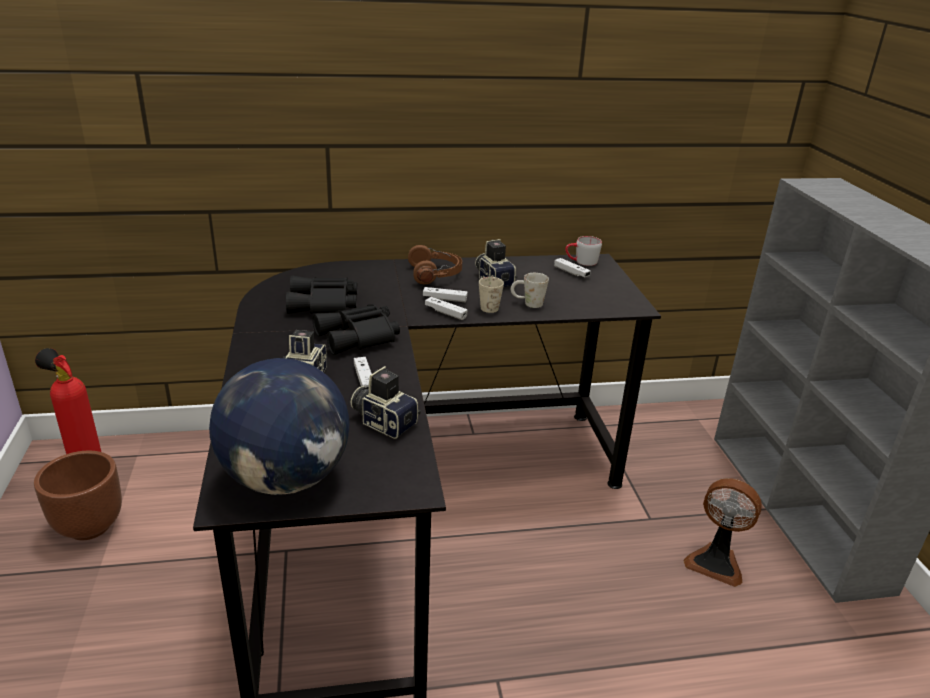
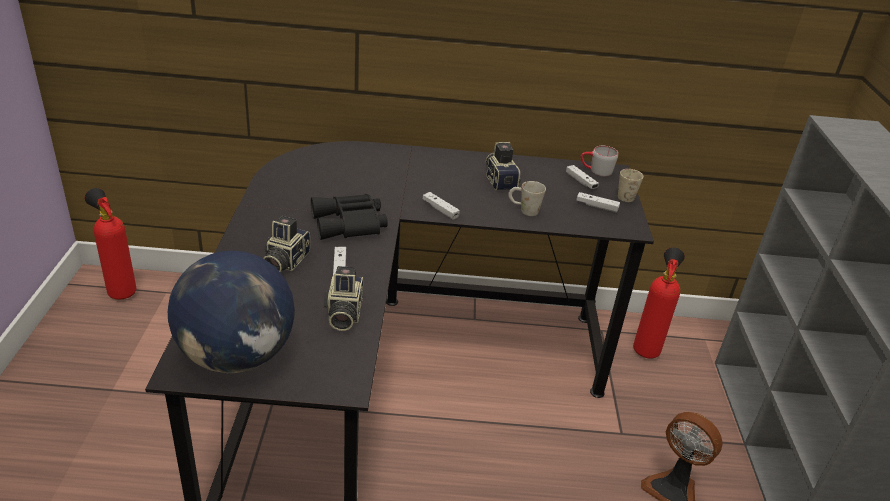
camera: 10 degrees right, 5 degrees up
brown planter [34,451,122,540] -> none
black binoculars [286,276,357,314] -> none
camera [351,366,421,439] -> camera turned 135 degrees counterclockwise [323,266,363,331]
brown headphones [408,245,462,284] -> none
white game controller [423,287,468,302] -> white game controller moved to [576,192,620,212]
beige mug [479,277,504,313] -> beige mug moved to [618,169,643,202]
none -> fire extinguisher [633,247,685,359]

